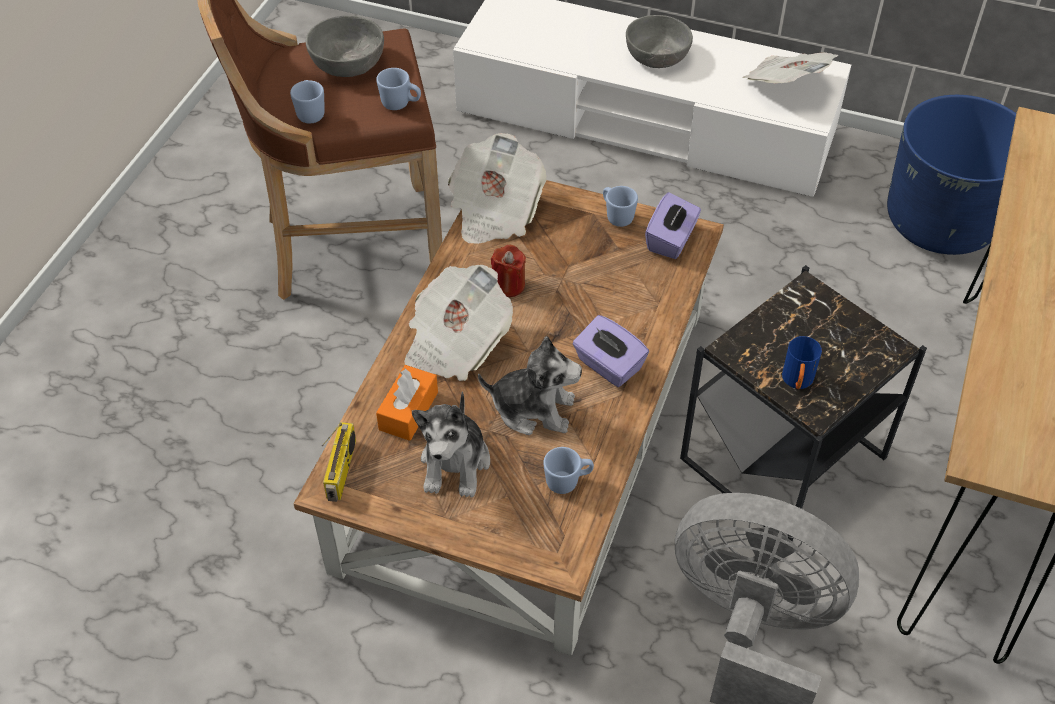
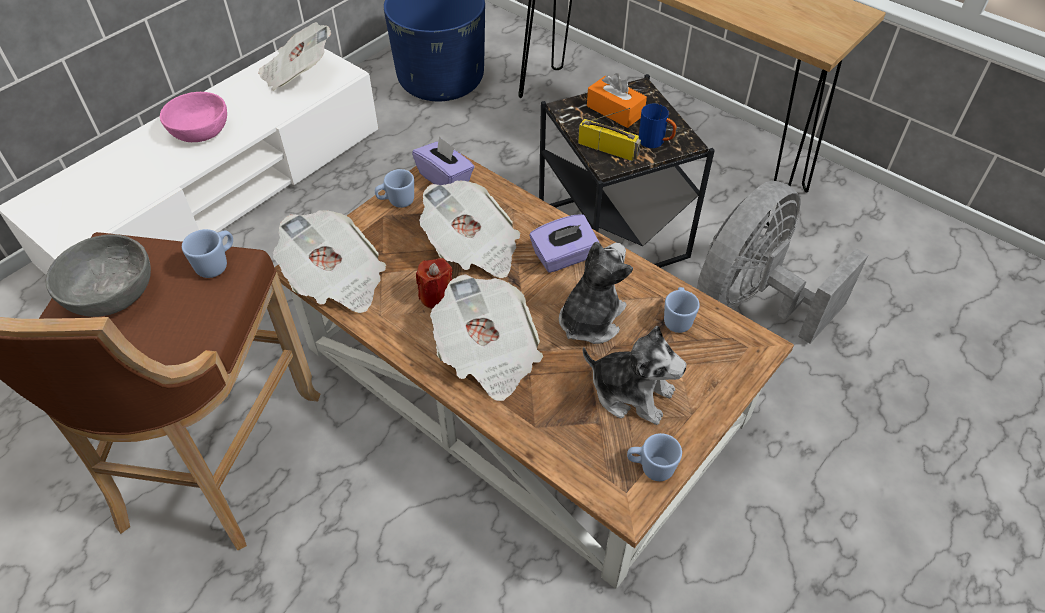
camera: 70 degrees left, 0 degrees up
blue mug [290,80,325,123] -> blue mug moved to [627,433,682,481]
radio [322,422,356,502] -> radio moved to [578,108,641,161]
orange tissue box [376,365,438,441] -> orange tissue box moved to [587,73,647,128]
grey bowl [626,15,693,68] -> pink bowl [160,92,227,142]
none -> newspaper [419,180,520,278]

